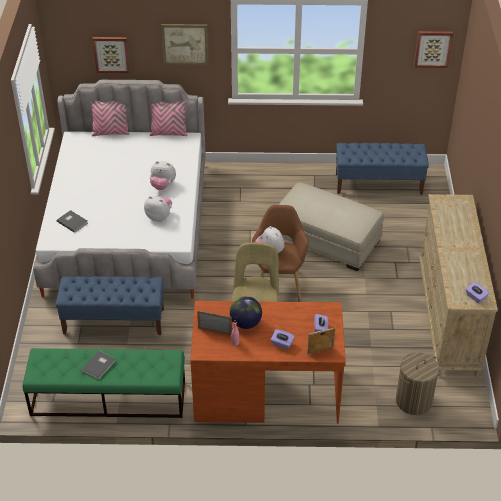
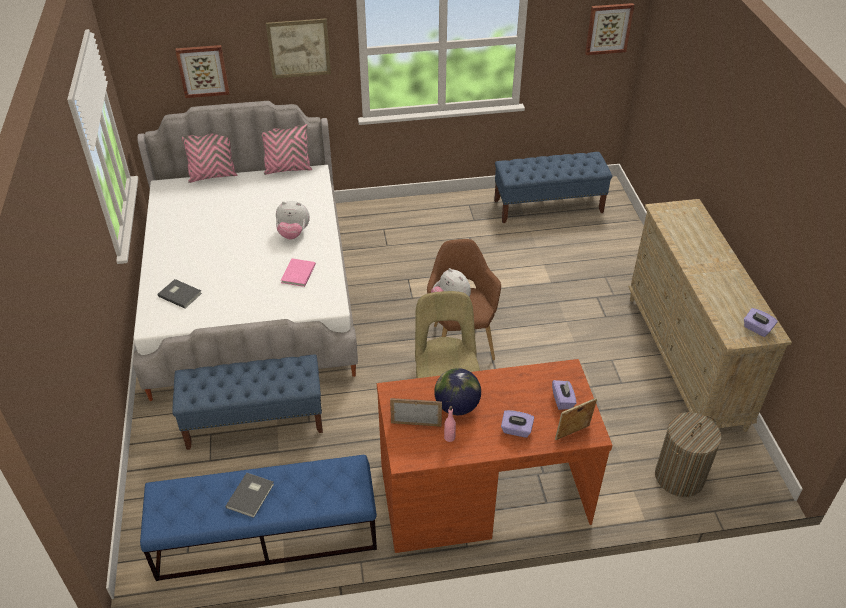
camera: 10 degrees left, 0 degrees up
green bench [23,348,185,418] -> blue bench [140,455,377,581]
plush toy [144,195,172,222] -> pink book [280,259,316,287]
beige ottoman [279,182,384,271] -> none

